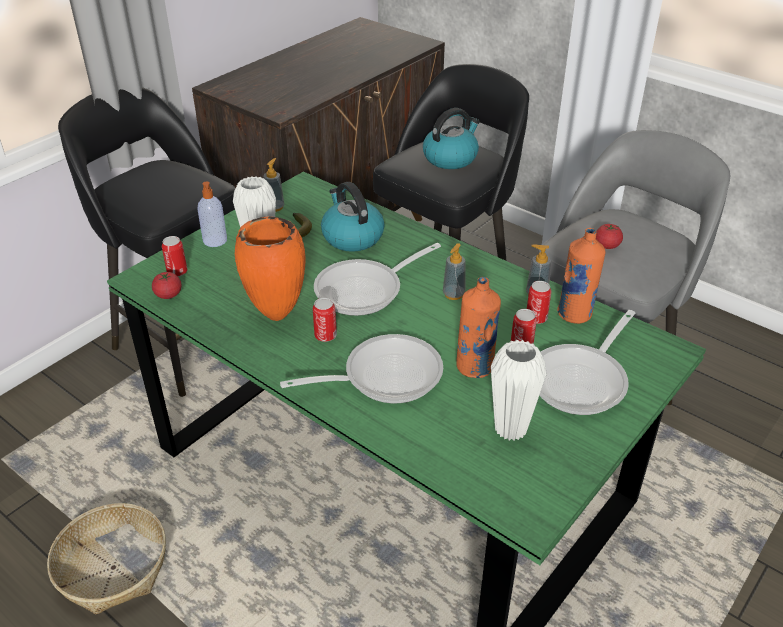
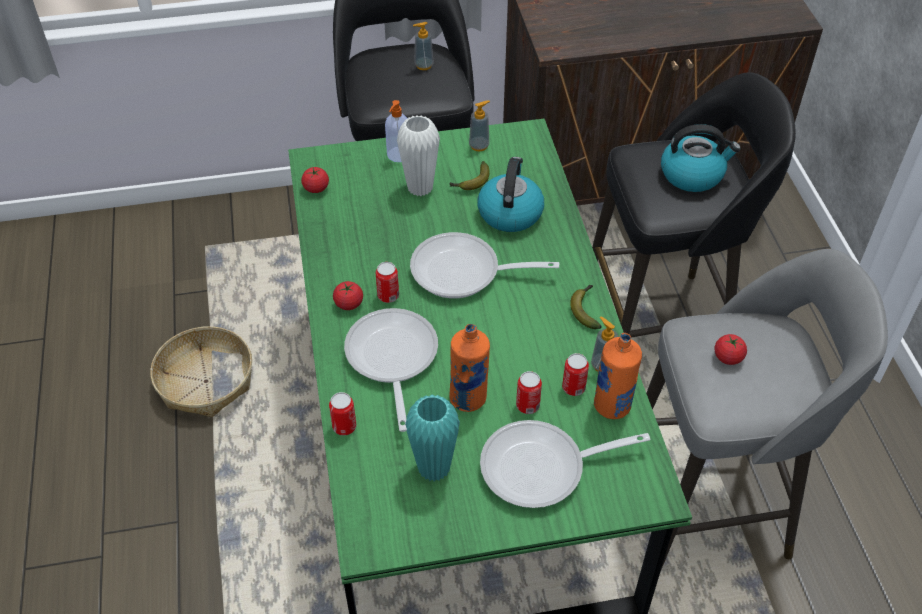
camera: 40 degrees right, 10 degrees up
can [162,236,187,277] -> can moved to [329,392,356,435]
orange vase [235,216,306,321] -> none
frying pan [280,334,443,403] -> frying pan turned 120 degrees counterclockwise [344,308,438,432]
soap dispenser [443,243,466,300] -> soap dispenser moved to [413,22,434,70]
white vase [491,340,547,441] -> turquoise vase [405,395,460,482]
none -> tomato [333,281,363,310]
none -> banana [570,285,602,329]

